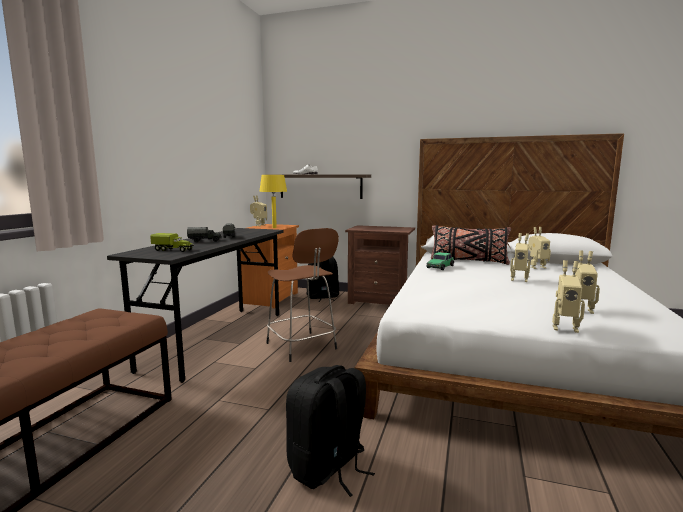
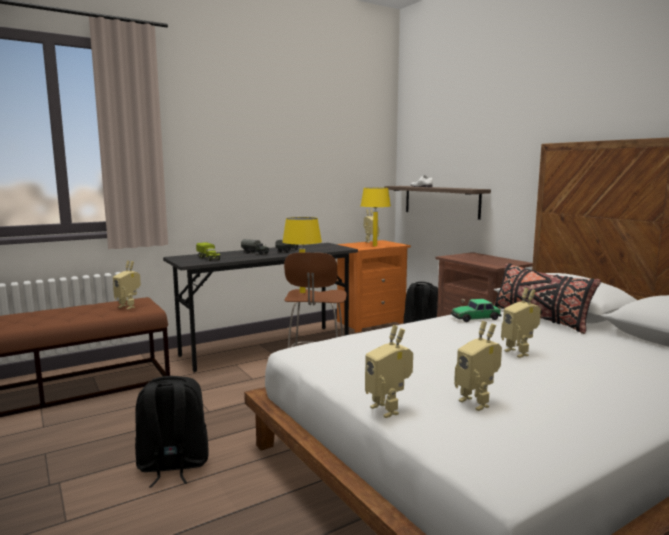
camera: 40 degrees right, 0 degrees up
toy robot [528,227,551,269] -> toy robot moved to [113,261,141,309]
none -> yellow table lamp [282,217,322,293]

